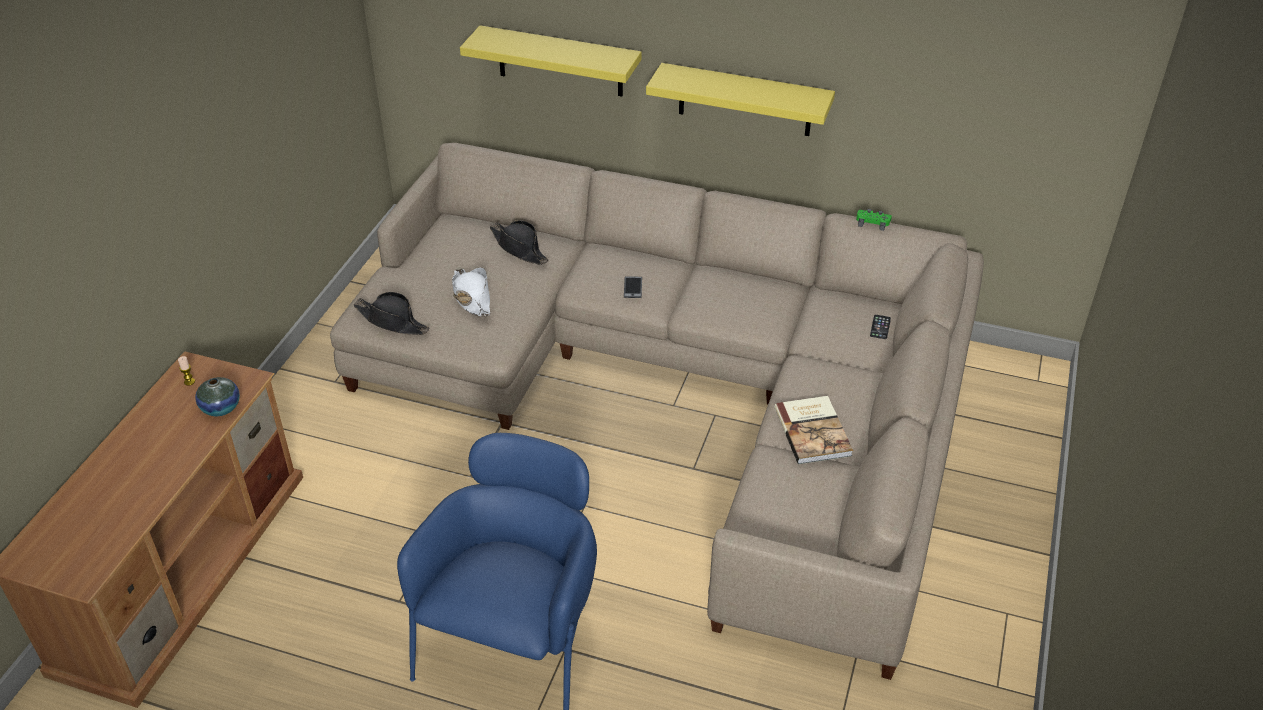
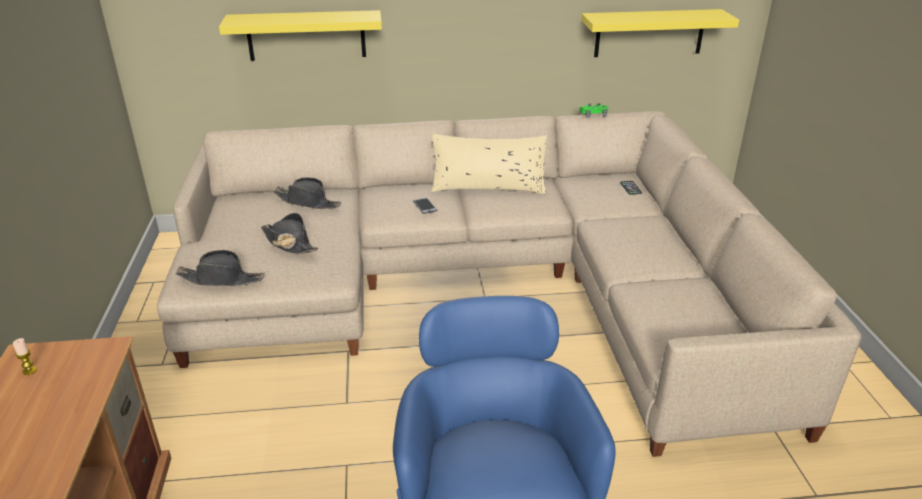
camera: 25 degrees left, 10 degrees down
vase [195,377,240,416] -> none
white hat [452,268,491,317] -> black hat [261,213,319,254]
yellow shelf [646,63,835,136] -> yellow shelf moved to [581,9,739,57]
book [774,396,853,464] -> none
none -> beige pillow [431,133,547,194]

